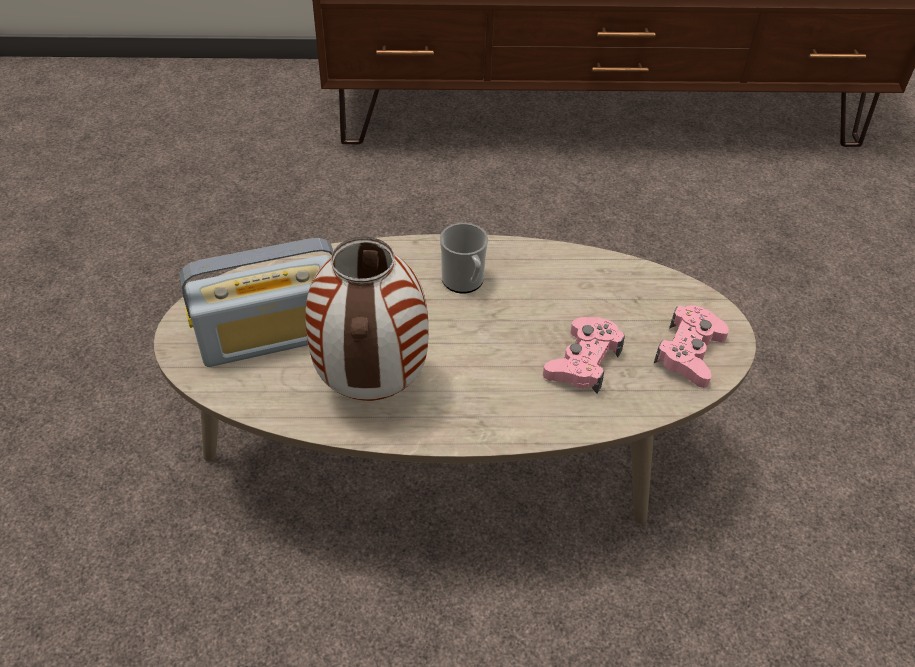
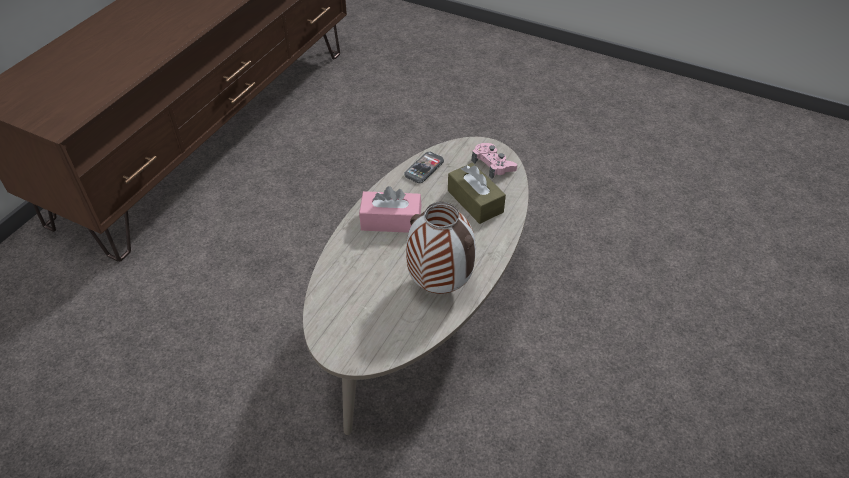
camera: 60 degrees left, 0 degrees up
radio [180,238,333,367] -> none
mug [440,223,488,293] -> pink tissue box [359,186,421,233]
pink game controller [543,317,625,394] -> brown tissue box [448,163,506,224]
none -> phone [404,152,444,183]

